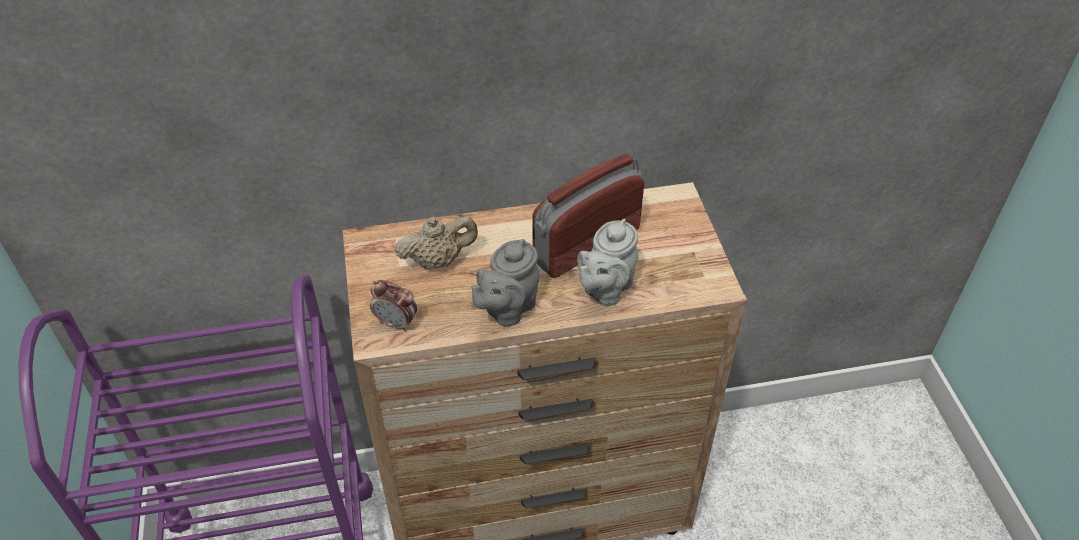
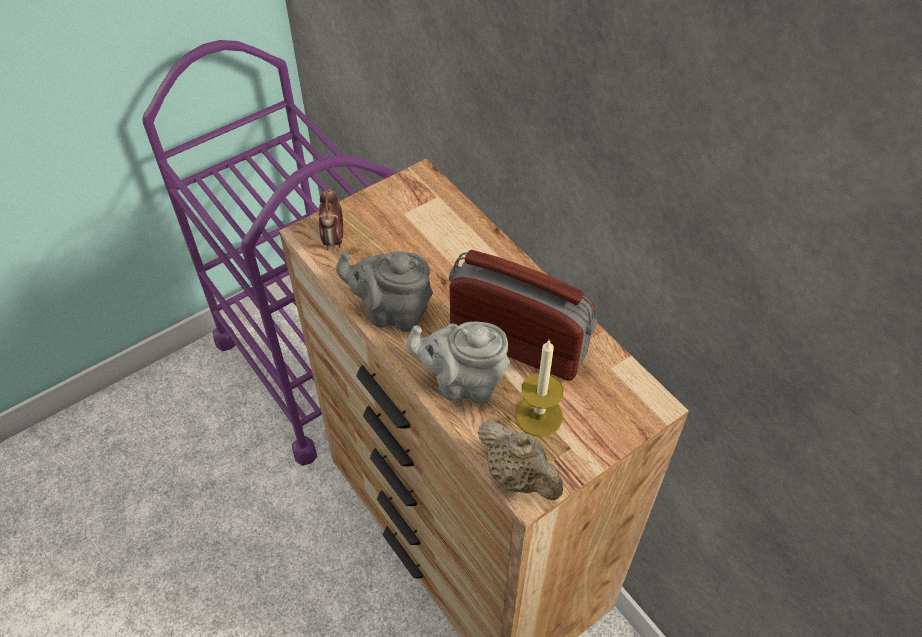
camera: 65 degrees right, 5 degrees up
beige teapot [394,216,478,269] -> beige teapot moved to [478,420,563,500]
none -> candle [515,340,563,437]

